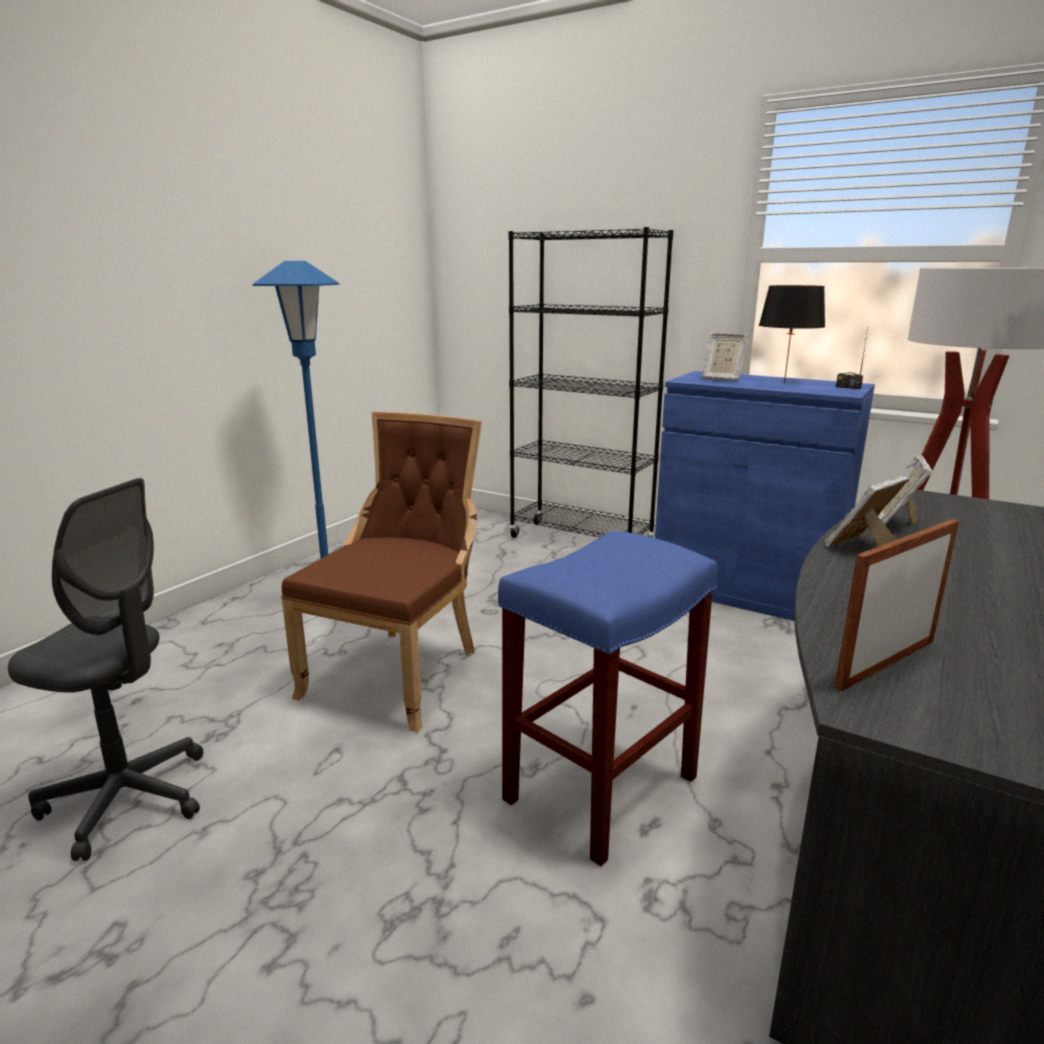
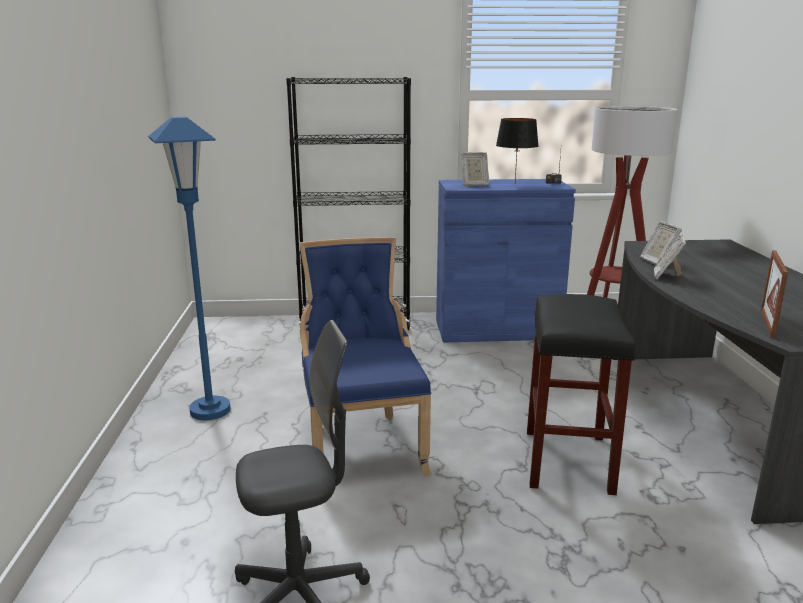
camera: 35 degrees left, 0 degrees up
brown chair [281,412,481,732] -> blue chair [299,237,431,476]
blue stool [498,531,718,866] -> black stool [527,294,635,495]

